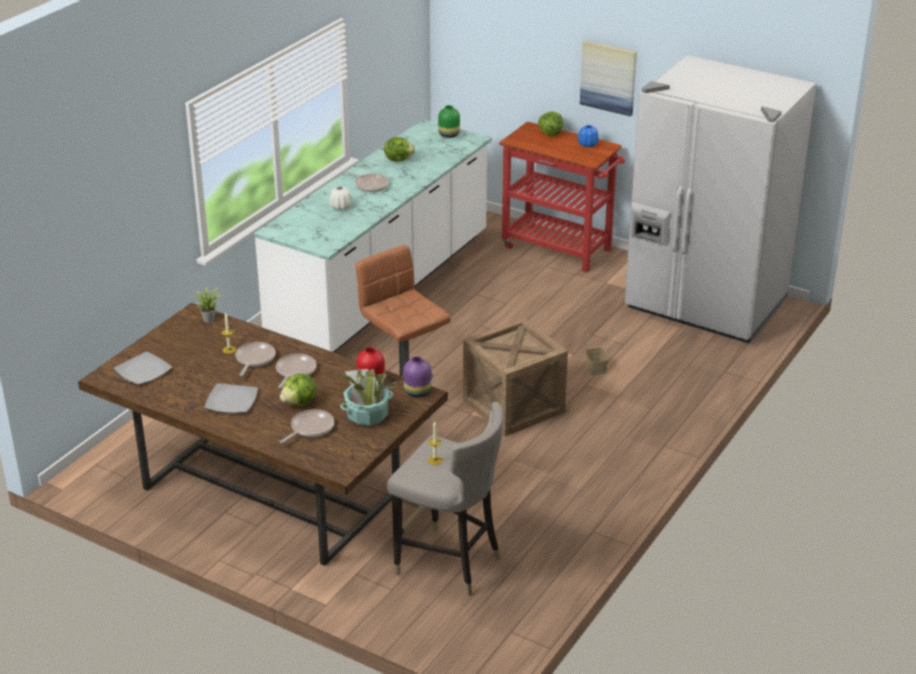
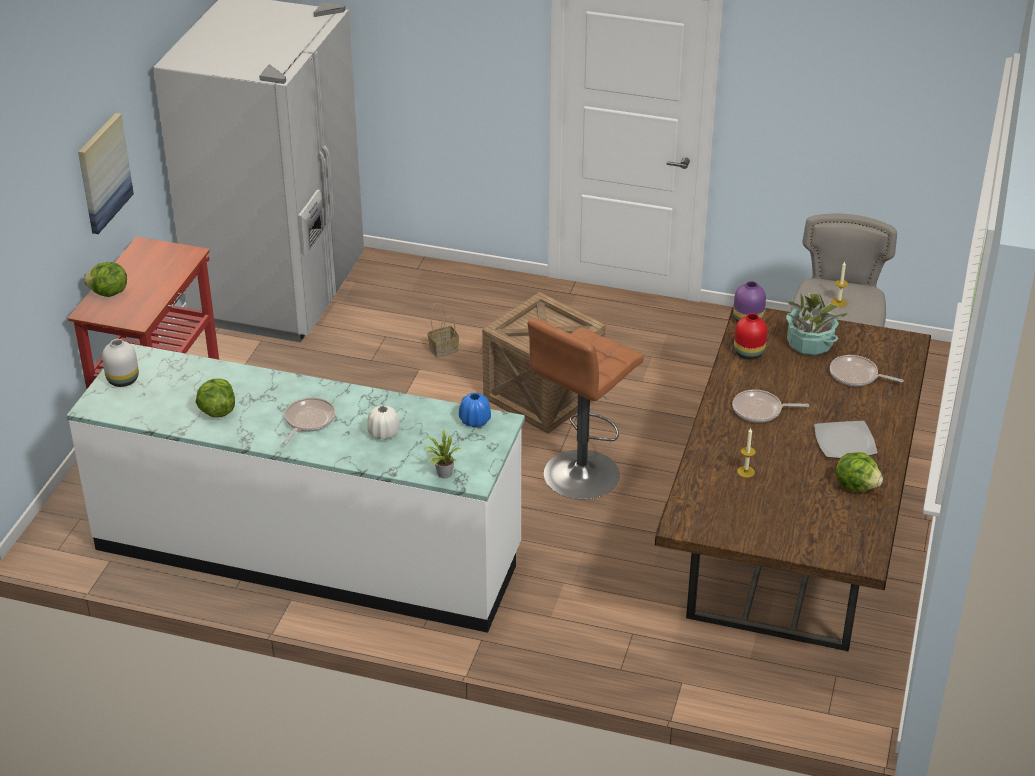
camera: 105 degrees left, 5 degrees up
plate [113,351,172,385] -> none
potted plant [196,287,222,322] -> potted plant moved to [424,428,460,479]
frying pan [235,342,276,376] -> none
lettuce [280,374,317,406] -> lettuce moved to [835,452,883,492]
green vase [438,105,460,138] -> white vase [102,339,139,387]
blue vase [578,125,599,147] -> blue vase moved to [459,393,491,428]

